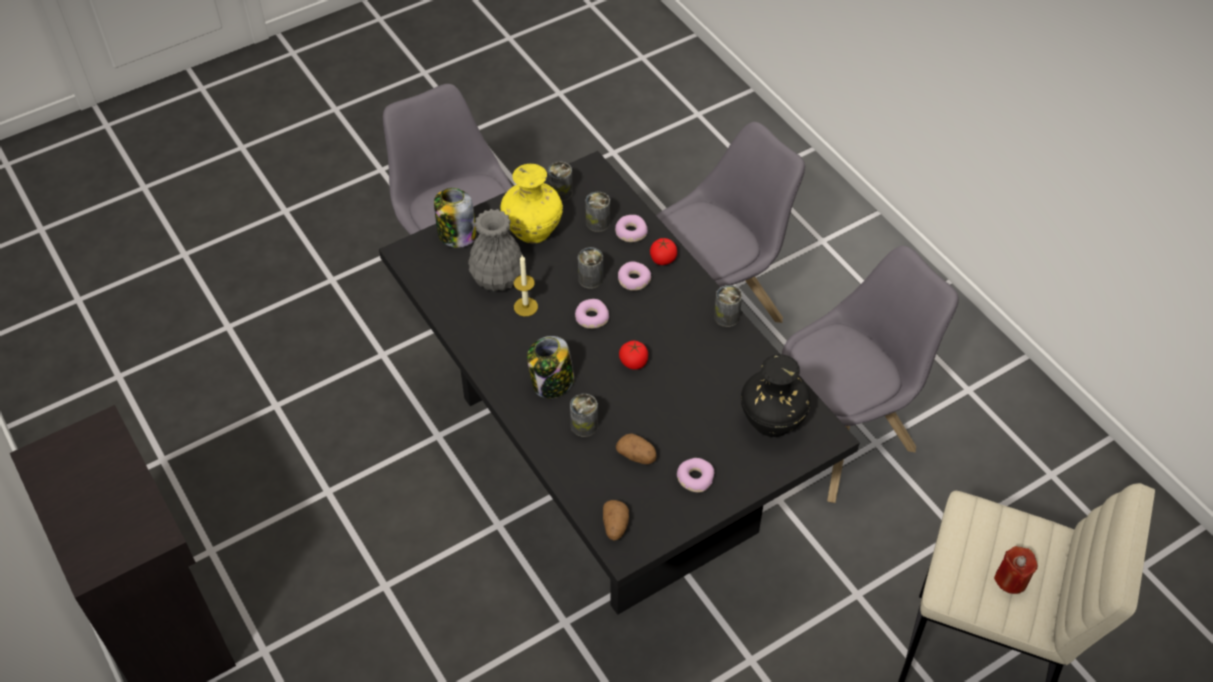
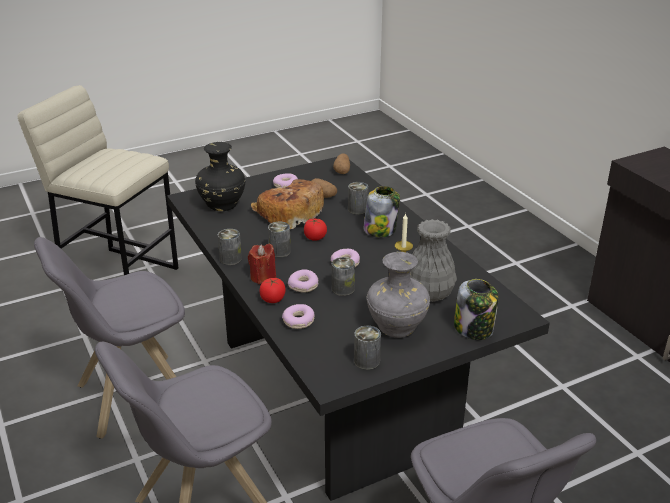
camera: 175 degrees left, 20 degrees down
yellow vase [500,164,563,243] -> grey vase [367,252,430,338]
can [585,192,610,232] -> can moved to [268,221,291,258]
red candle [994,546,1038,594] -> red candle moved to [248,244,276,284]
none -> bread [251,179,324,229]

